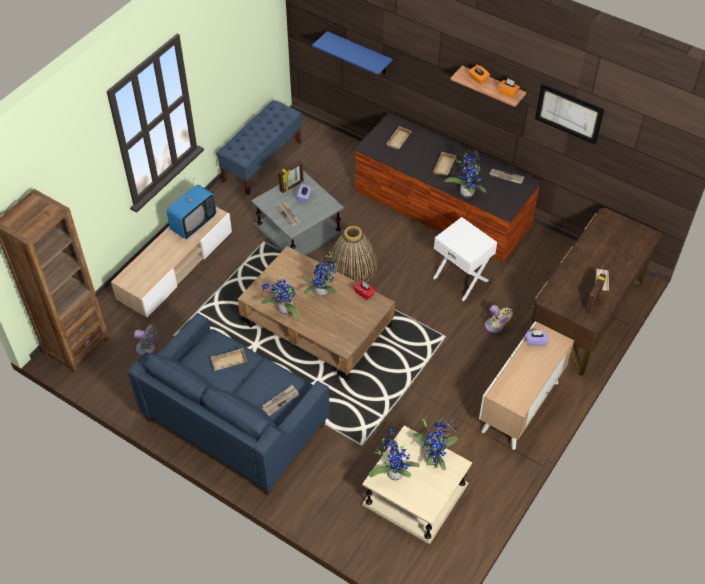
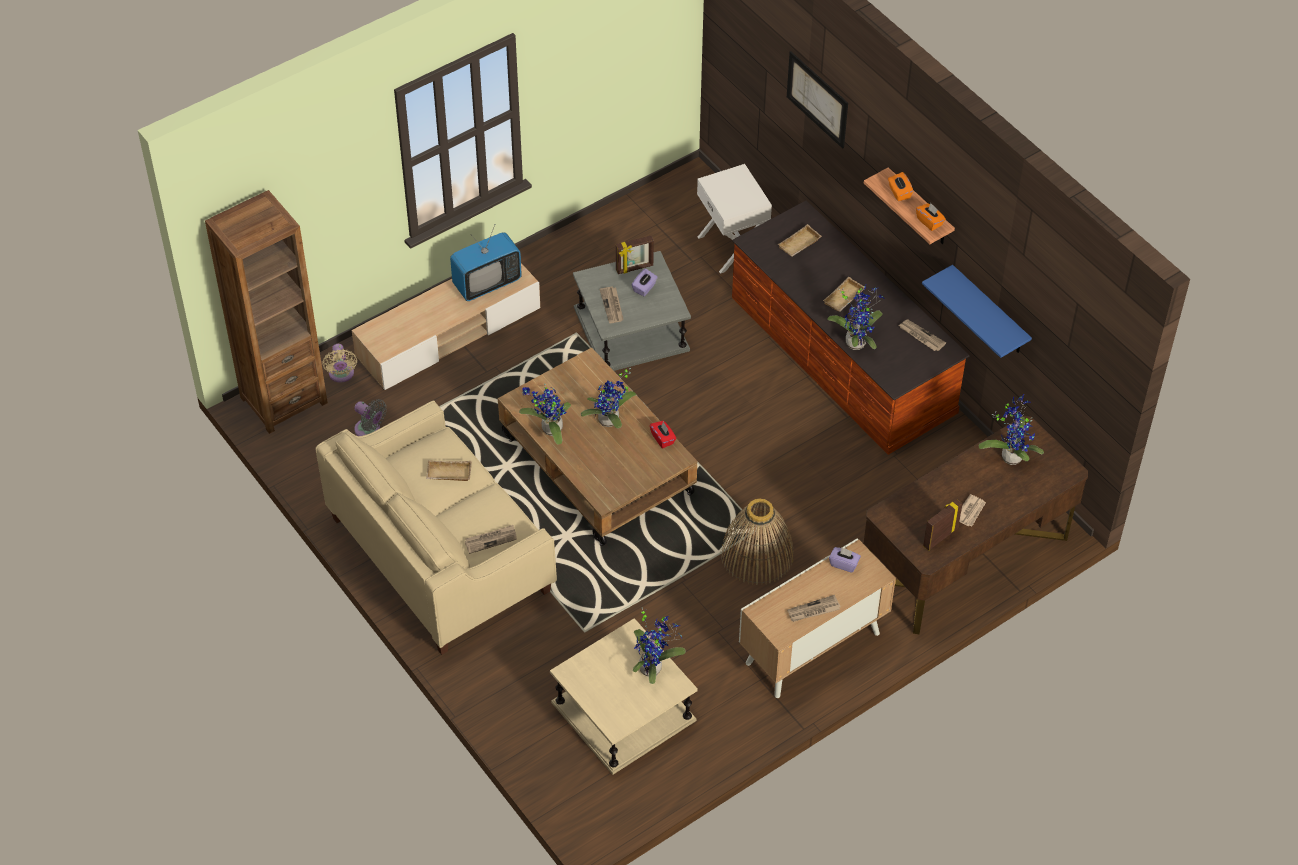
camera: 20 degrees right, 0 degrees up
blue sofa [128,313,330,496] -> beige sofa [315,401,557,655]
blue bench [216,100,302,195] -> none
blue shelf [312,31,393,75] -> blue shelf moved to [922,265,1032,358]
basket [329,226,378,283] -> basket moved to [721,498,794,585]
potted plant [369,427,419,480] -> potted plant moved to [979,394,1044,465]
white side table [433,217,497,301] -> white side table moved to [697,164,772,274]
beige fan [485,305,513,333] -> beige fan moved to [322,344,357,383]
picture [535,84,604,145] -> picture moved to [787,51,848,149]
none -> newspaper [787,595,841,622]

